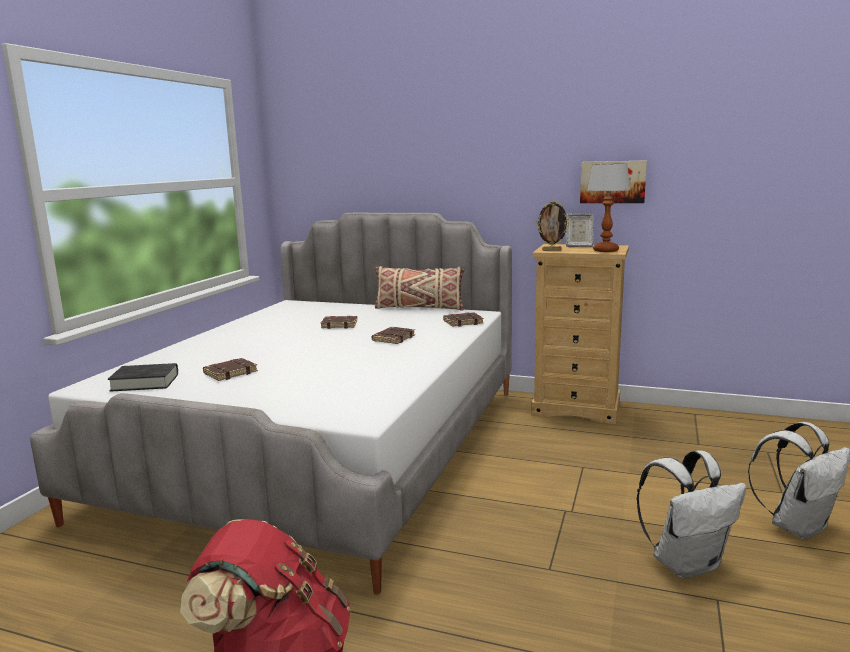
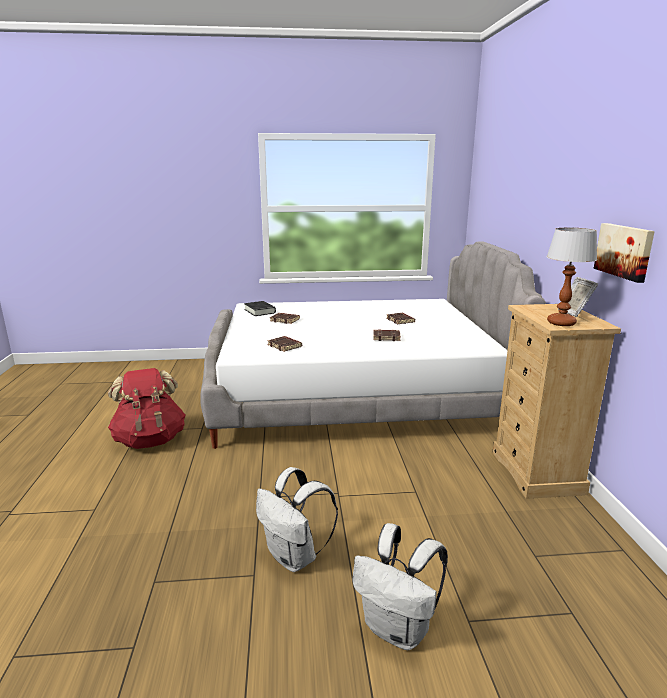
camera: 65 degrees right, 5 degrees up
beige pillow [375,266,465,311] -> none
brown book [443,312,484,327] -> brown book moved to [267,336,302,352]
picture frame [536,200,569,251] -> none

